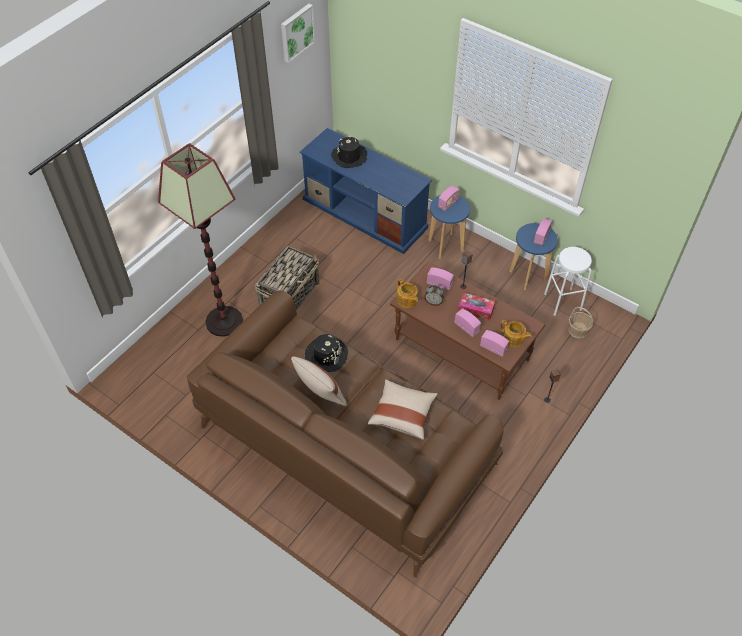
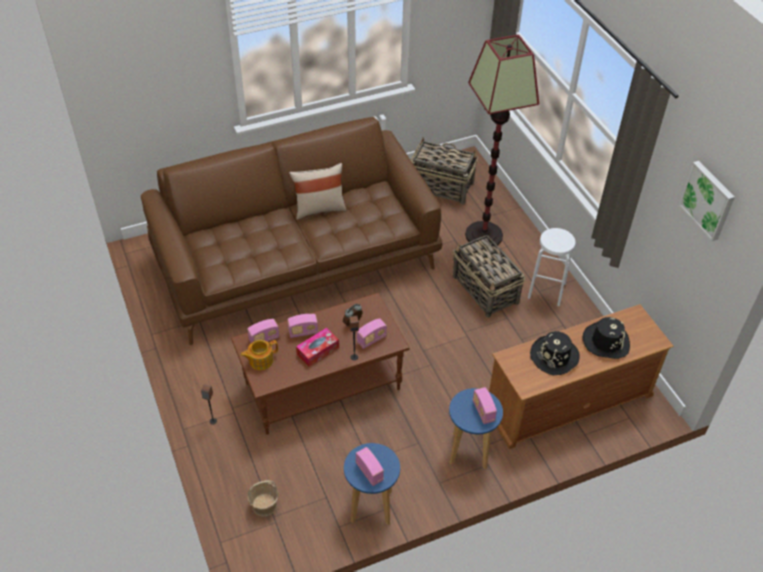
camera: 120 degrees right, 5 degrees down
blue tv stand [300,128,432,254] -> brown tv stand [489,304,674,449]
black hat [305,334,348,372] -> black hat moved to [530,331,580,375]
beige pillow [368,379,438,440] -> none
teapot [397,278,418,308] -> none
white stool [544,247,592,316] -> white stool moved to [528,228,576,306]
none -> basket [411,137,478,205]

